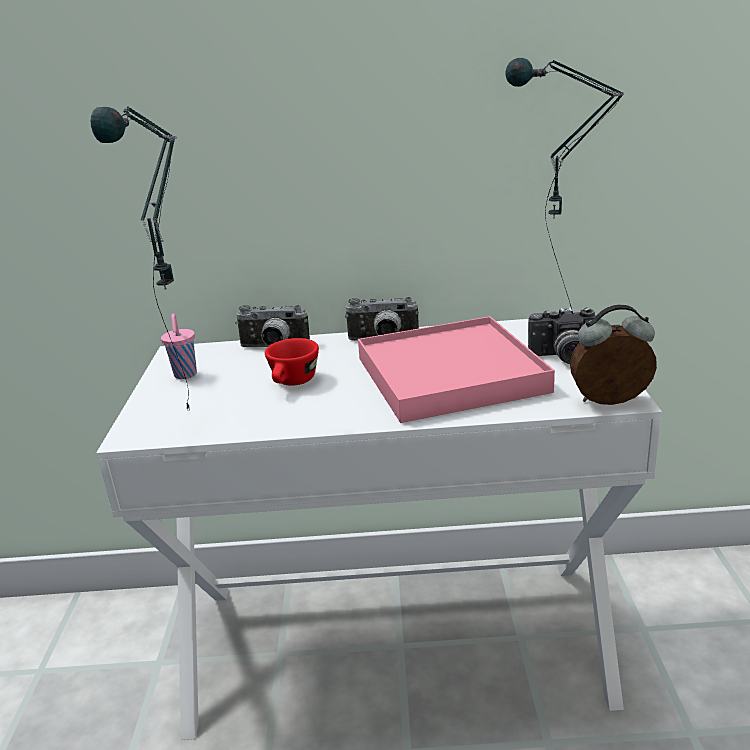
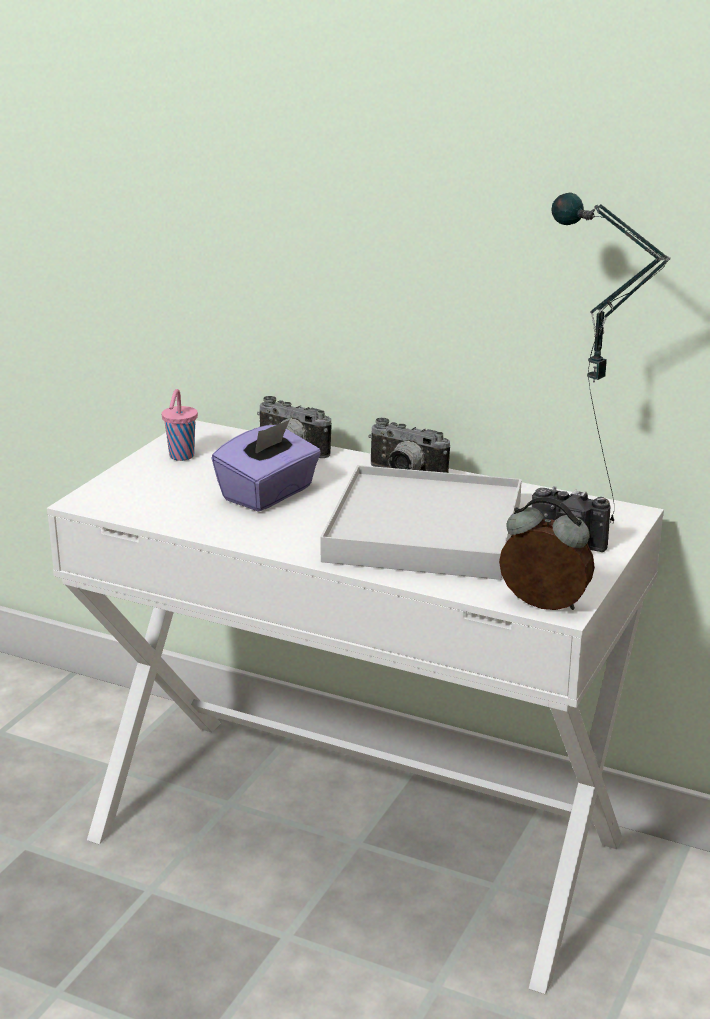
camera: 25 degrees right, 0 degrees up
table lamp [91,107,189,409] -> none
red cup [265,338,319,386] -> purple tissue box [211,420,321,512]
pink tray [358,316,555,423] -> white tray [320,465,522,580]

